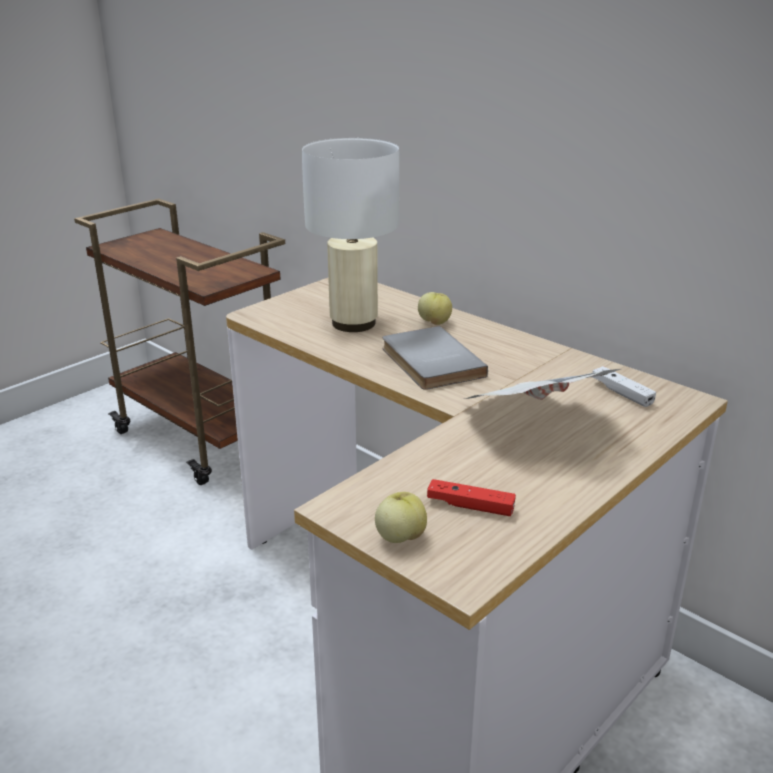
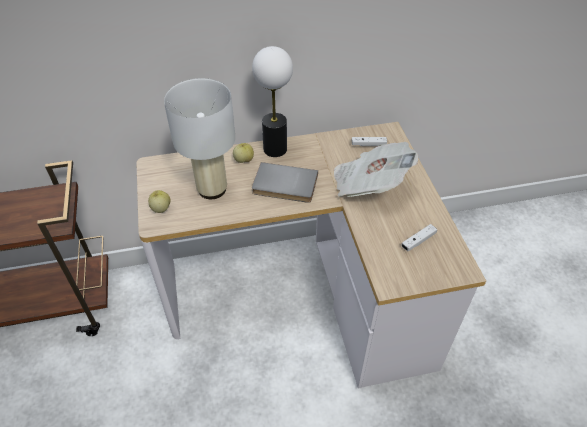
camera: 55 degrees left, 20 degrees up
apple [375,492,427,543] -> apple moved to [148,190,171,213]
red game controller [427,479,516,516] -> white game controller [401,224,437,252]
none -> table lamp [252,46,293,157]

